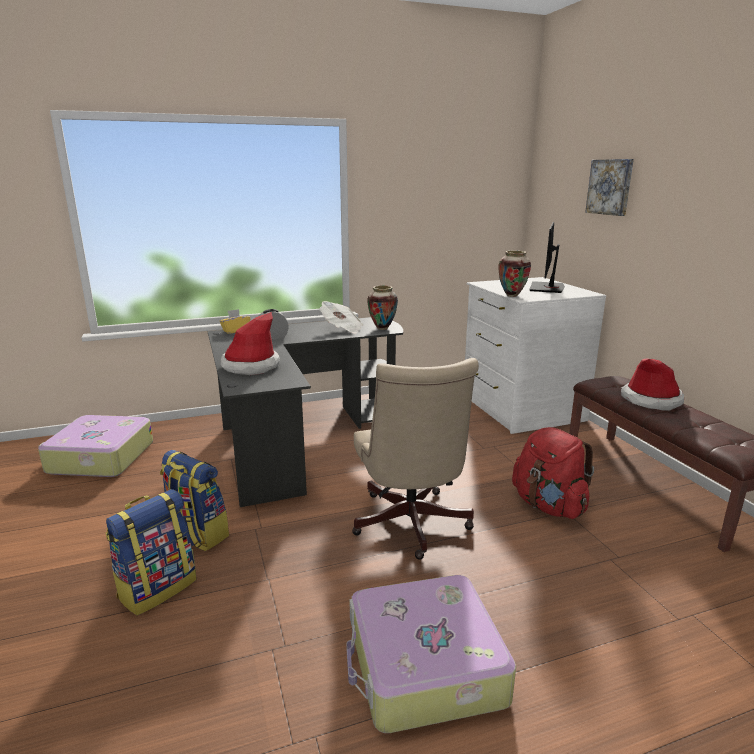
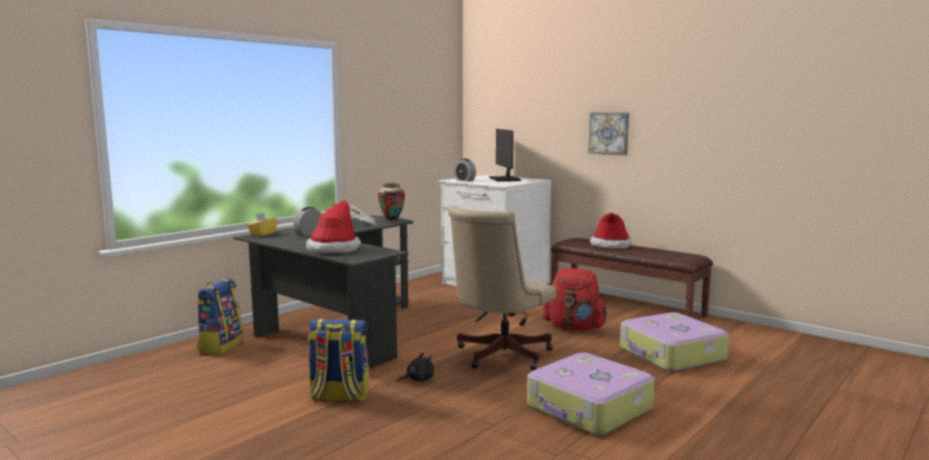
camera: 30 degrees left, 10 degrees down
suitcase [38,415,153,477] -> suitcase moved to [620,312,729,372]
backpack [105,489,197,615] -> backpack moved to [196,278,243,355]
beige office chair [352,358,479,560] -> beige office chair turned 75 degrees clockwise [448,206,556,370]
vase [499,251,531,297] -> none
picture [585,159,634,216] -> picture moved to [588,112,629,155]
none -> black plush toy [397,353,434,382]
none -> alarm clock [454,159,476,182]

